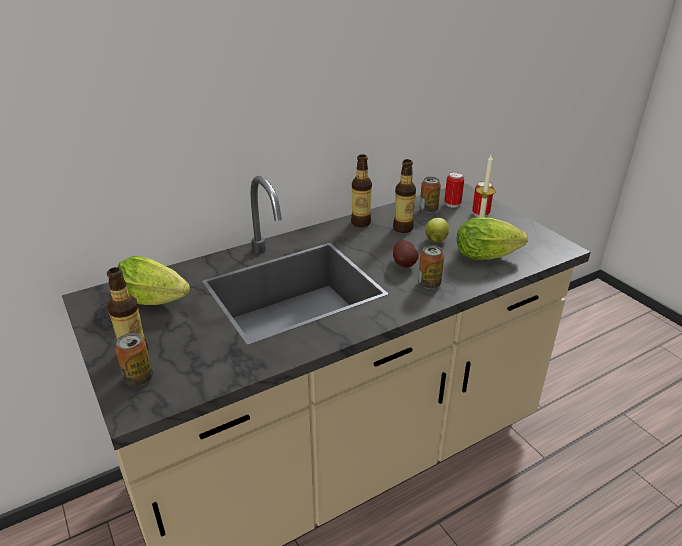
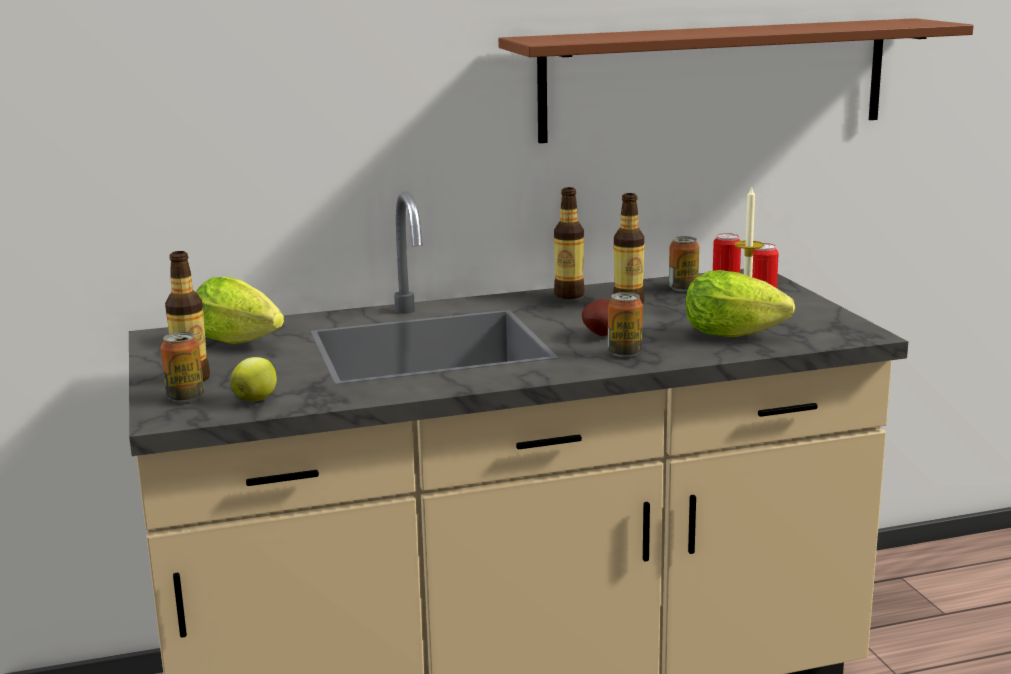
camera: 15 degrees right, 15 degrees down
apple [425,218,449,243] -> apple moved to [230,357,277,401]
none -> brown shelf [498,18,974,143]

